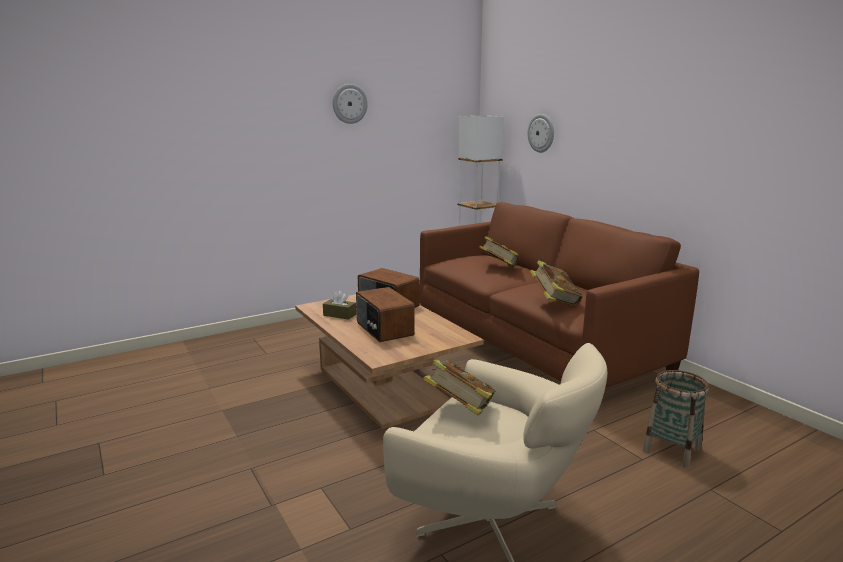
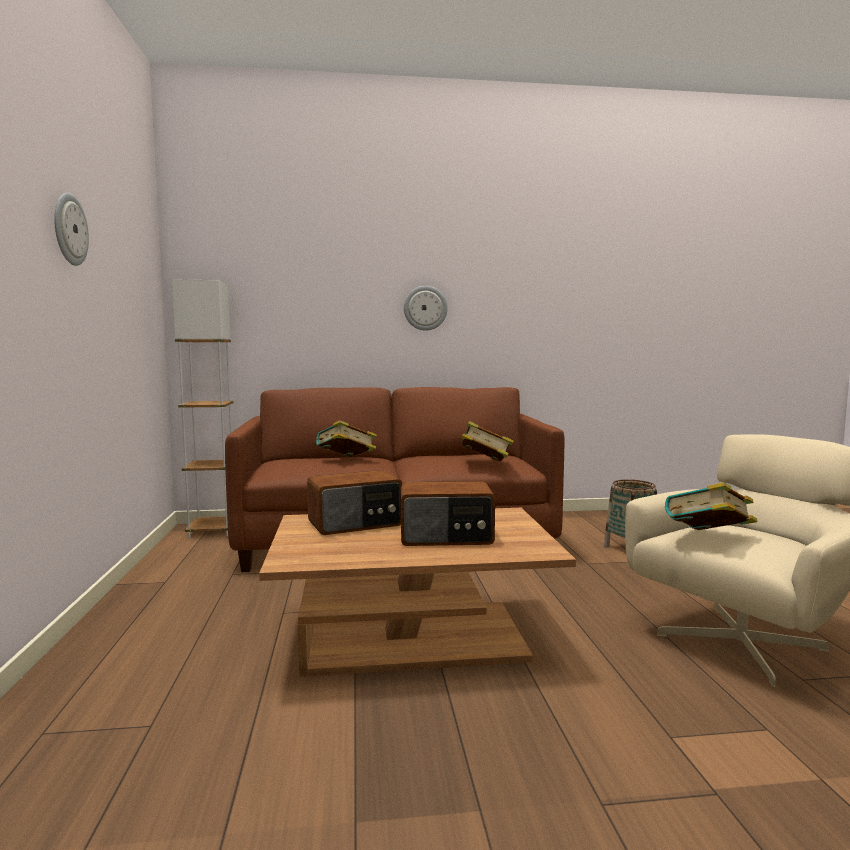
camera: 65 degrees left, 10 degrees down
brown tissue box [323,291,356,320] -> none
wall clock [528,114,554,153] -> wall clock moved to [404,286,447,331]

